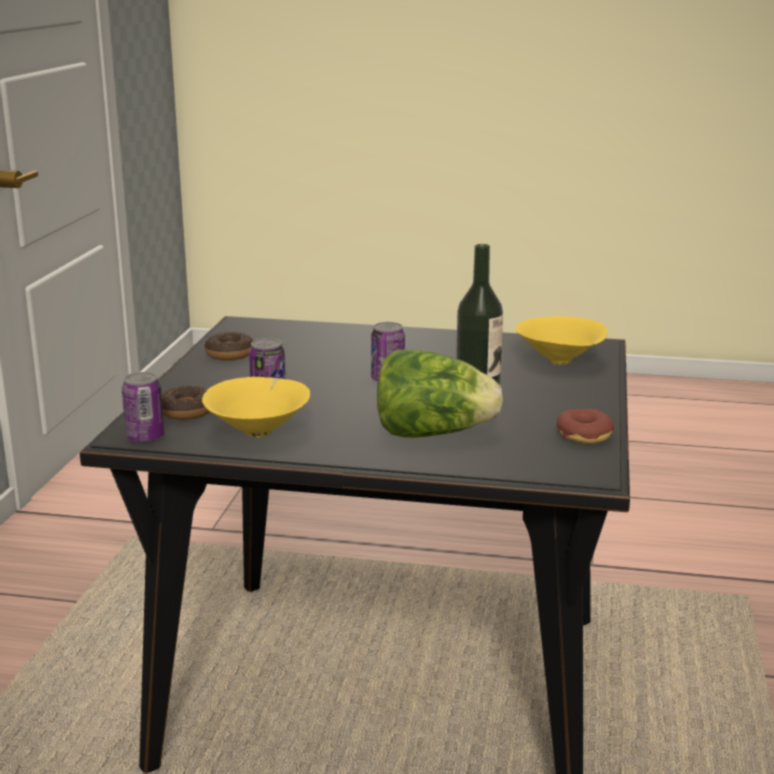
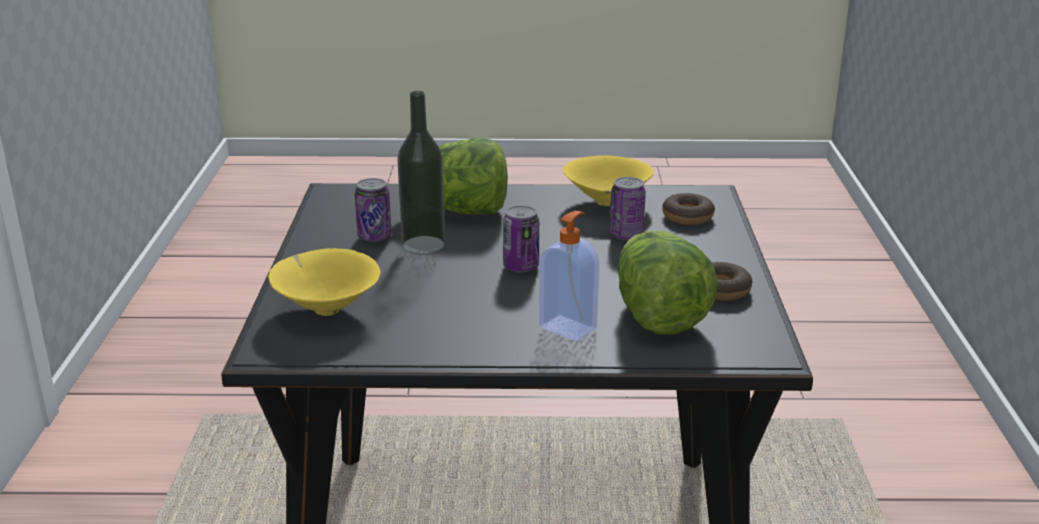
camera: 170 degrees right, 5 degrees up
can [122,372,165,443] -> can moved to [355,178,392,242]
donut [557,409,615,444] -> none
none -> soap dispenser [539,211,599,341]
none -> lettuce [618,231,718,335]

